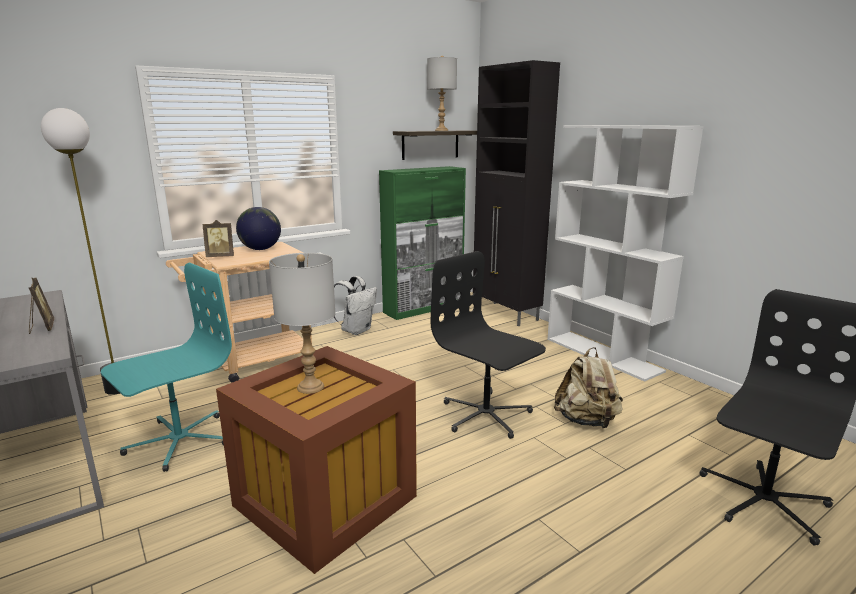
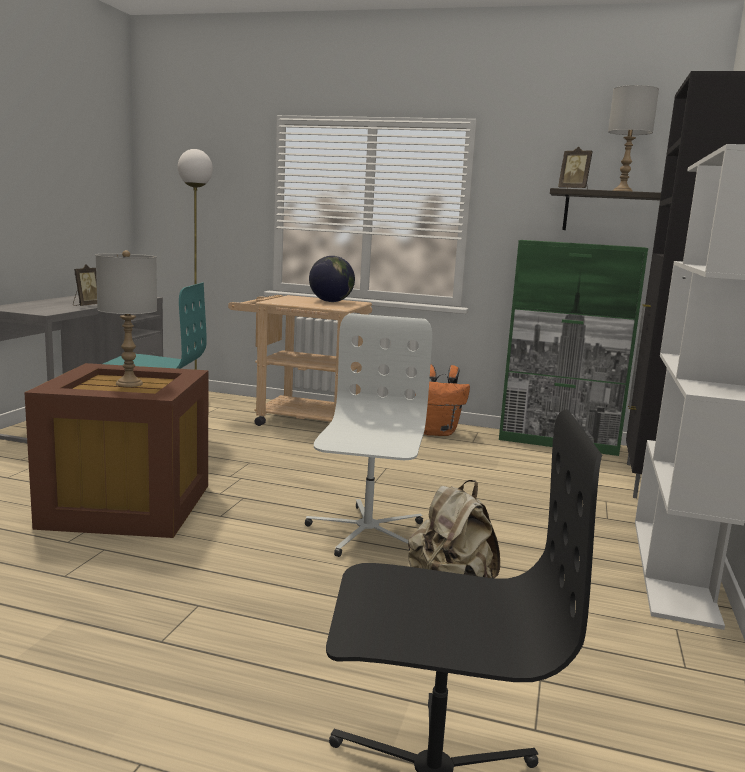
camera: 50 degrees right, 5 degrees down
picture frame [203,220,234,257] -> picture frame moved to [558,147,593,190]
white backpack [334,276,377,335] -> orange backpack [415,364,470,436]
black office chair [431,251,546,439] -> white office chair [305,313,432,557]

